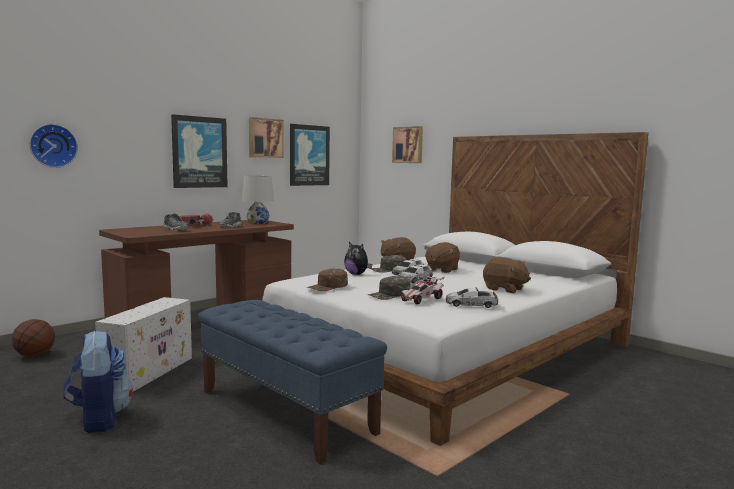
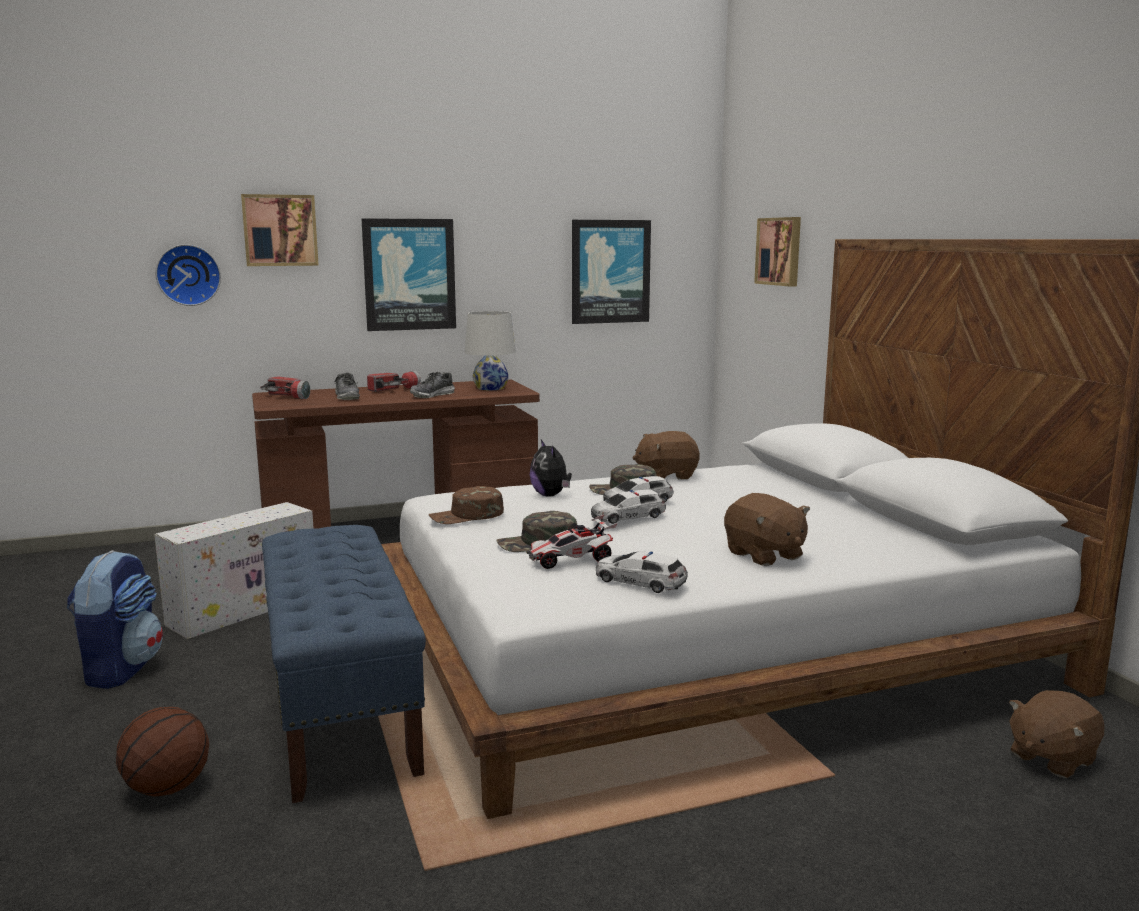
camera: 25 degrees right, 5 degrees up
basketball [11,319,55,357] -> basketball moved to [116,707,209,796]
picture [249,117,284,158] -> picture moved to [241,194,319,266]
brown plush toy [424,242,460,273] -> brown plush toy moved to [1009,690,1105,778]
none -> flashlight [261,376,310,399]

